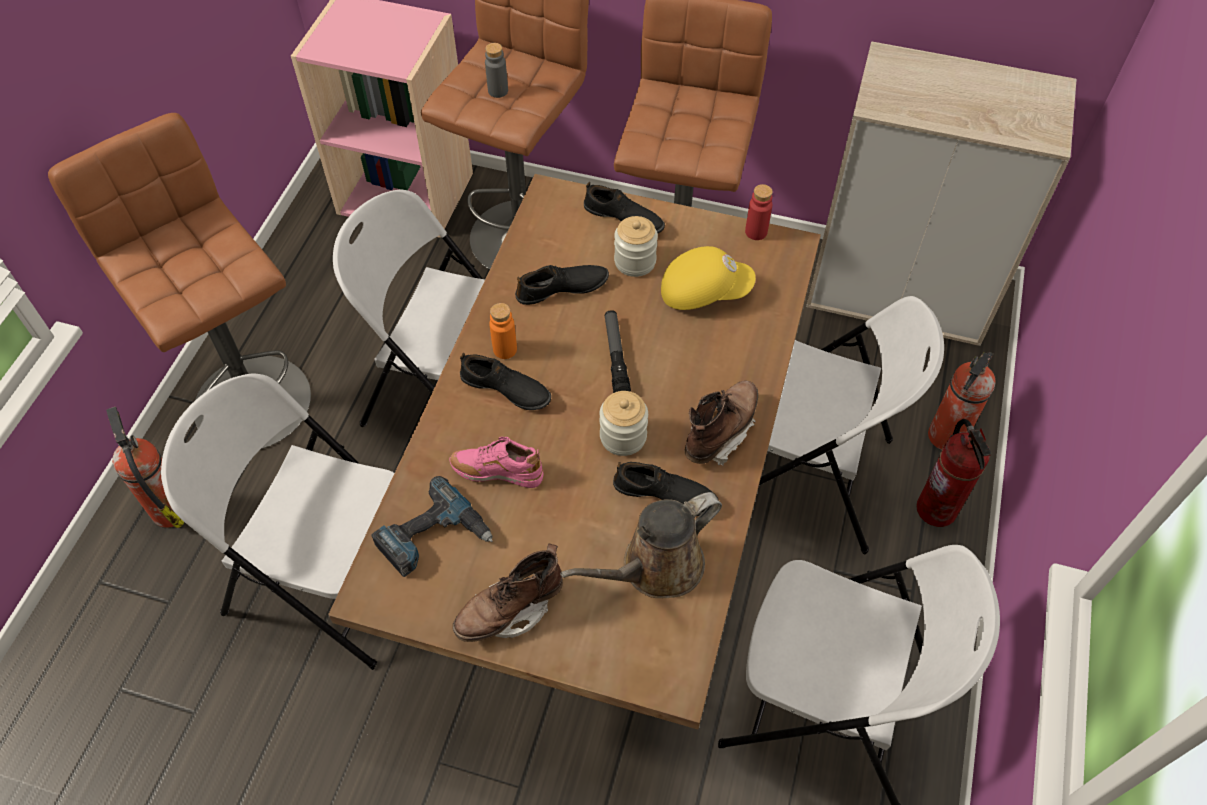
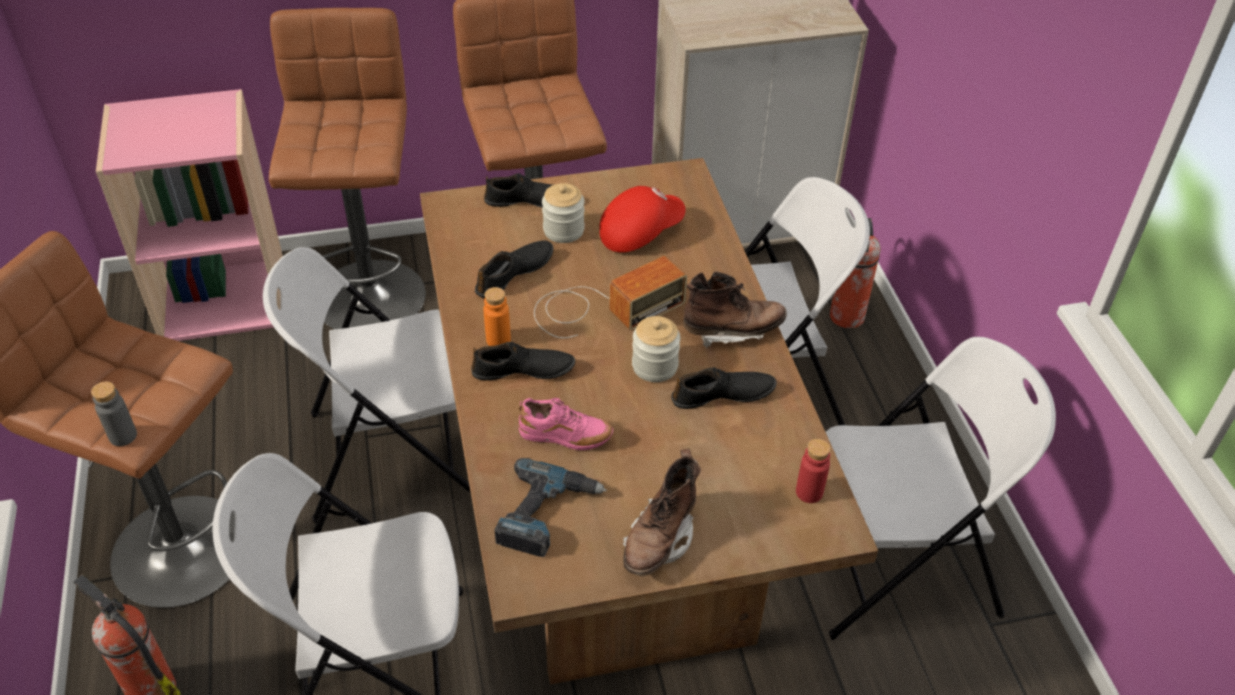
camera: 30 degrees left, 10 degrees down
pink shoe [449,436,543,488] -> pink shoe turned 150 degrees counterclockwise [519,398,613,450]
grey bottle [485,43,508,98] -> grey bottle moved to [91,381,137,446]
brown watering can [560,492,722,598] -> none
flashlight [605,310,631,393] -> radio [534,256,687,338]
yellow cap [661,246,756,310] -> red cap [599,186,685,253]
brown boot [685,381,758,466] -> brown boot turned 75 degrees clockwise [683,271,787,348]
red bottle [745,184,773,240] -> red bottle moved to [796,439,831,503]
fire extinguisher [916,419,991,527] -> none

